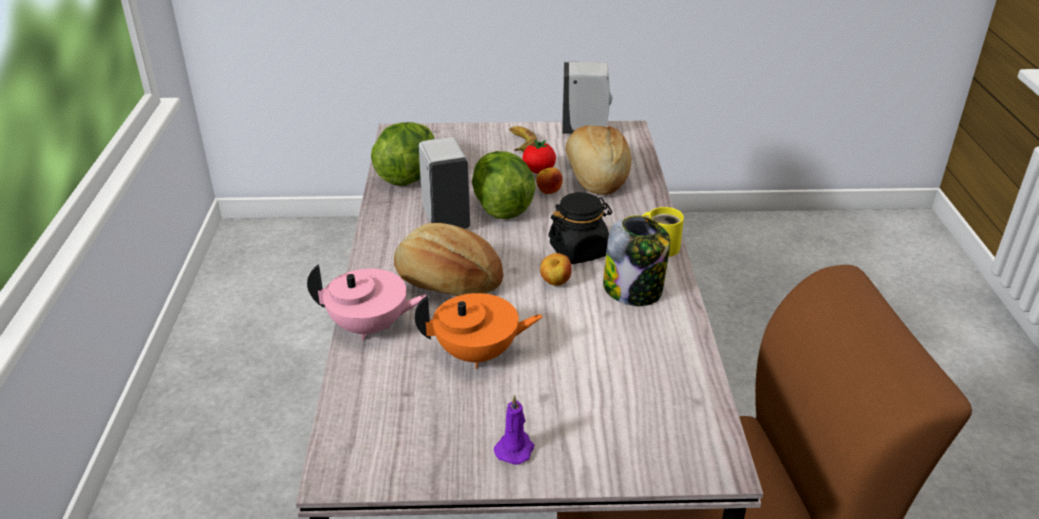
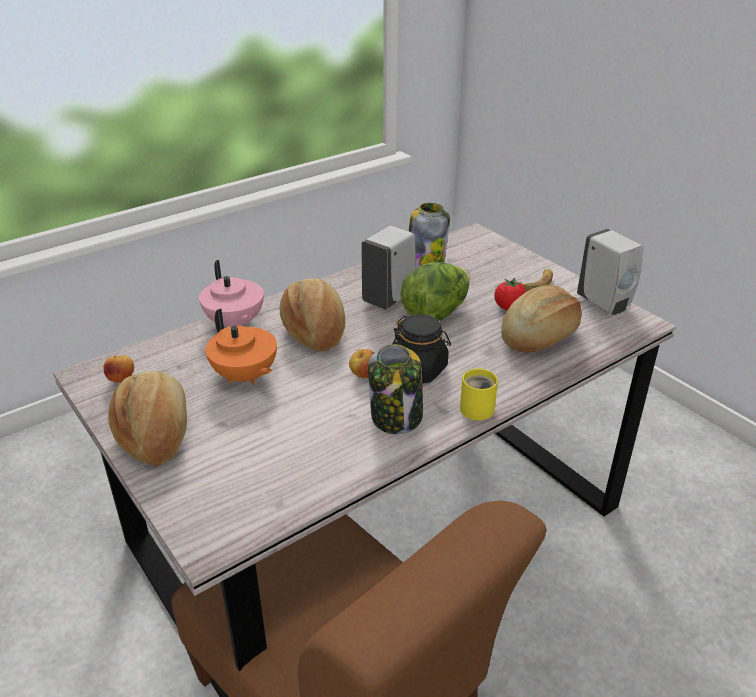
camera: 55 degrees right, 0 degrees up
lettuce [371,122,435,186] -> jar [409,203,450,268]
purple candle [494,395,534,465] -> bread [108,371,187,465]
apple [536,167,563,194] -> apple moved to [103,355,134,383]

